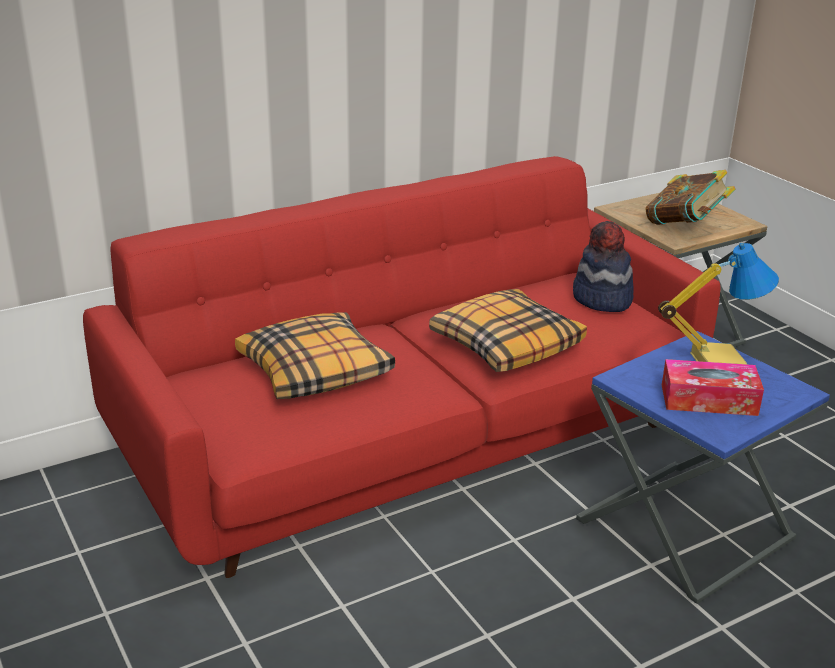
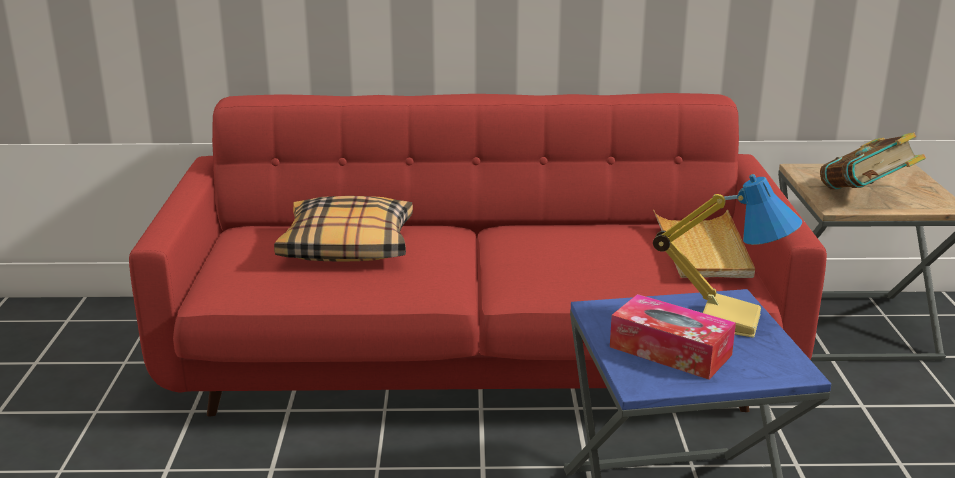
camera: 30 degrees right, 5 degrees down
pillow [429,289,587,372] -> none
hat [573,221,633,312] -> beige tray [653,210,755,278]

